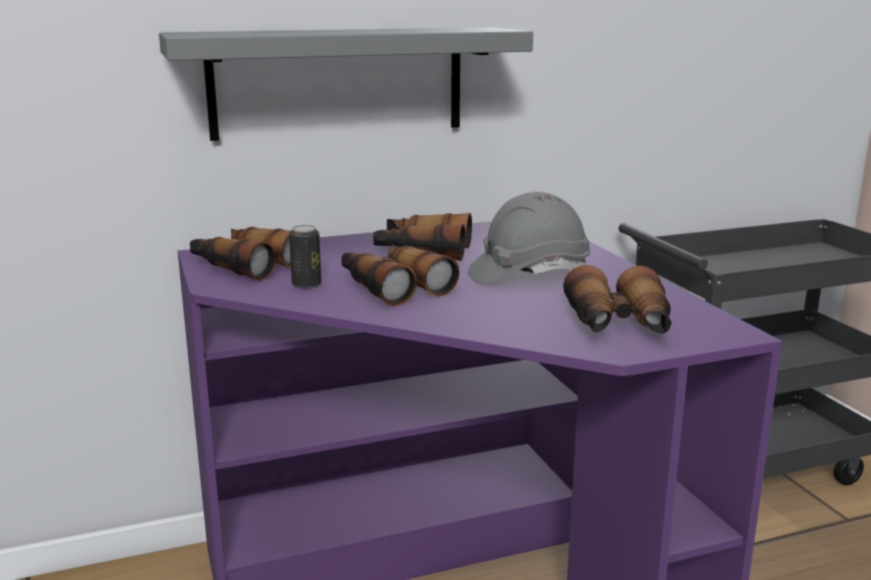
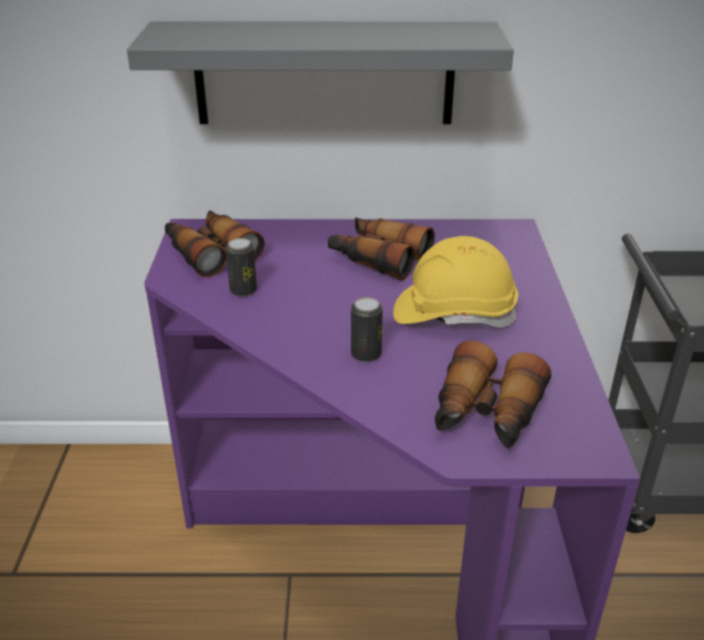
camera: 20 degrees right, 15 degrees up
binoculars [342,245,459,306] -> none
grey hard hat [468,192,591,284] -> yellow hard hat [393,236,518,327]
none -> can [351,297,383,362]

